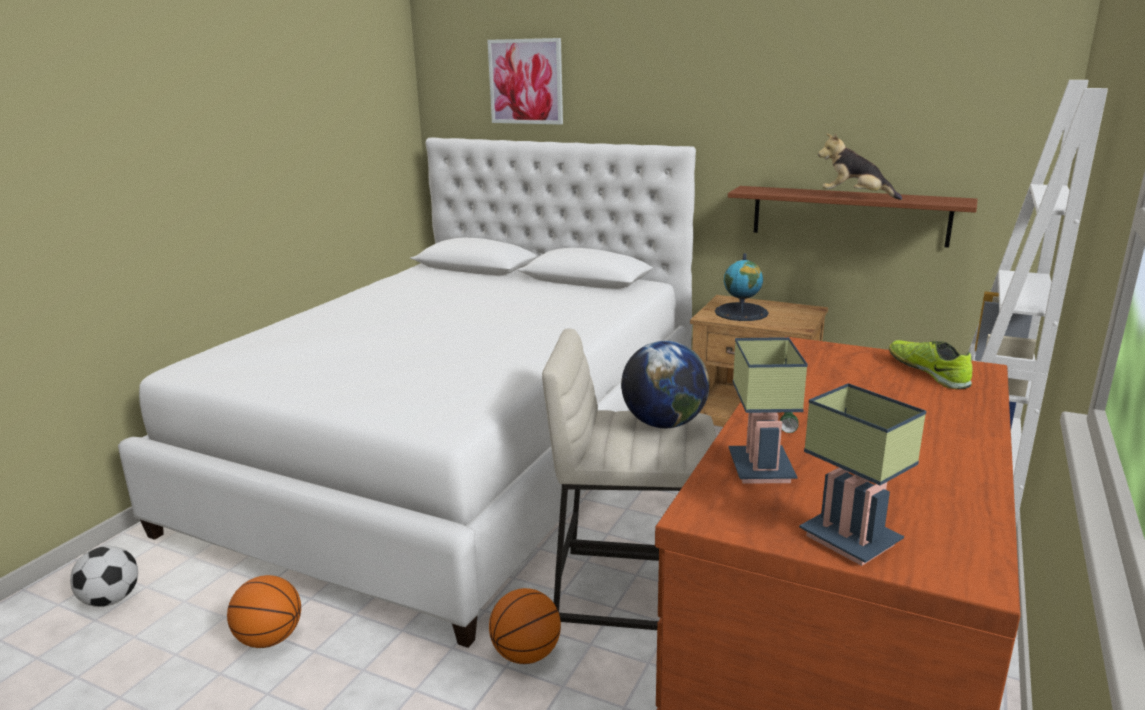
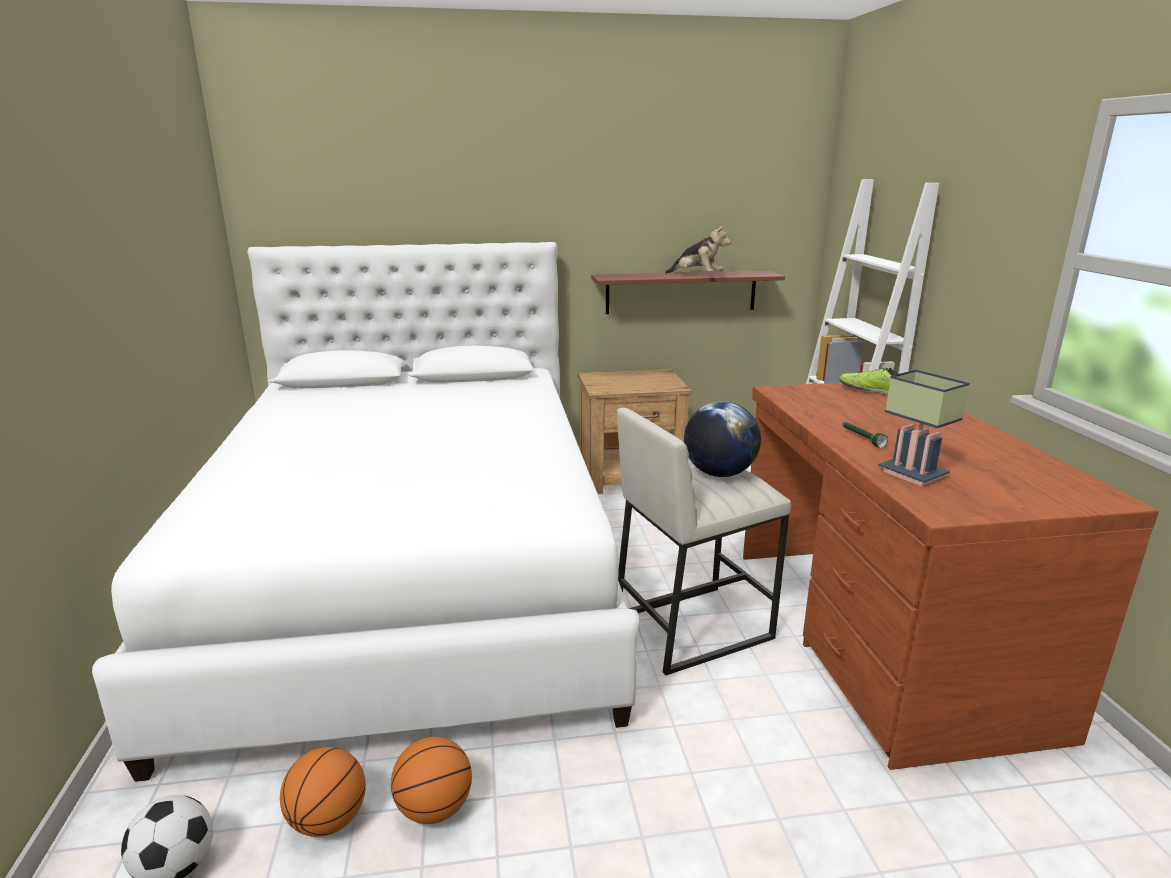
camera: 35 degrees left, 0 degrees up
picture [487,38,563,125] -> none
basketball [489,588,561,664] -> basketball moved to [280,747,366,837]
globe [715,253,769,321] -> none
table lamp [799,383,926,566] -> none
plush toy [818,134,902,200] -> plush toy turned 135 degrees counterclockwise [665,225,731,274]

